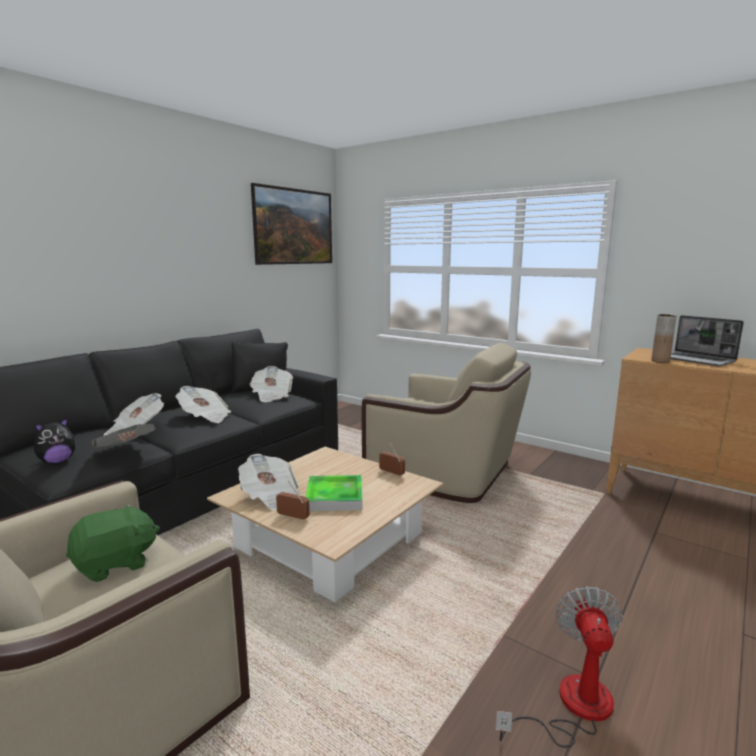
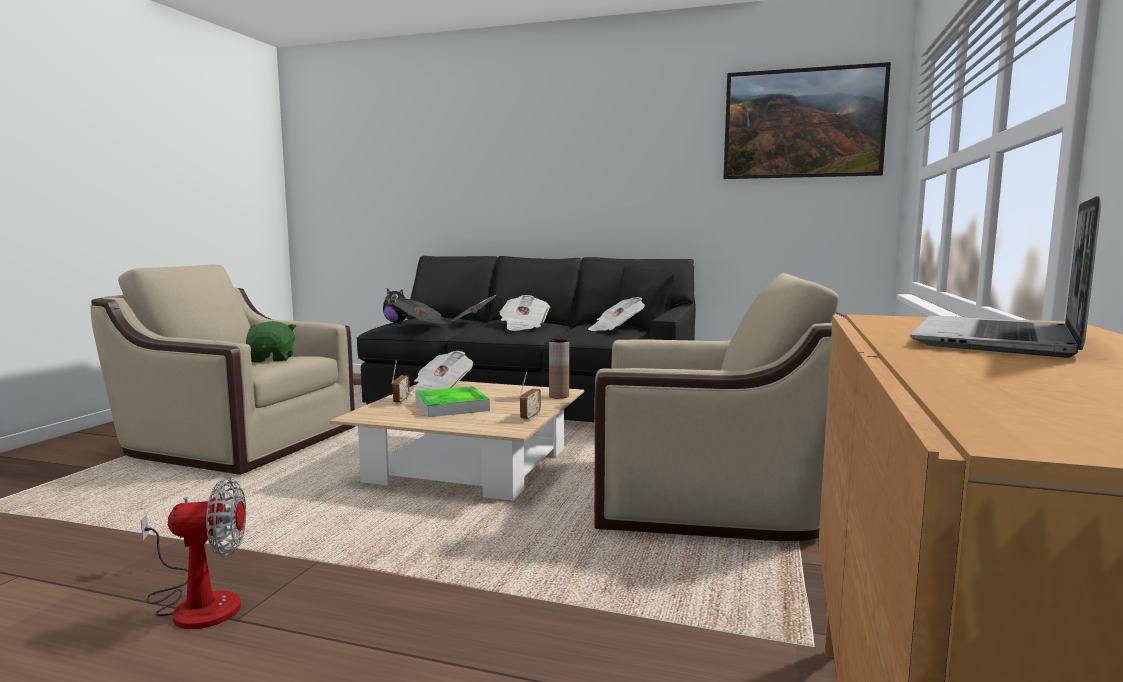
camera: 70 degrees right, 5 degrees down
green plush toy [66,503,160,582] -> green plush toy turned 135 degrees counterclockwise [246,321,297,362]
beige armchair [362,343,531,503] -> beige armchair turned 90 degrees counterclockwise [594,273,846,541]
brown vase [651,314,677,363] -> brown vase moved to [549,339,569,399]

